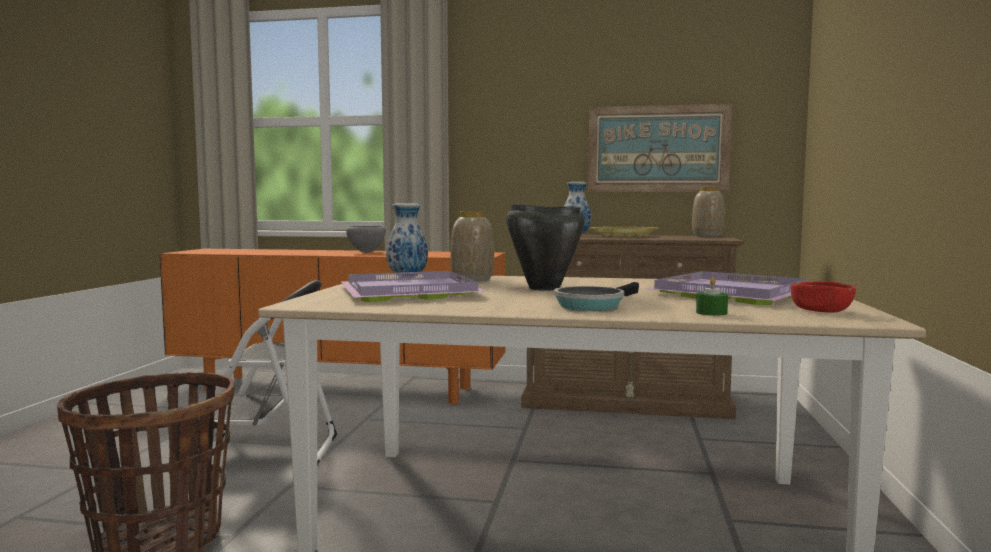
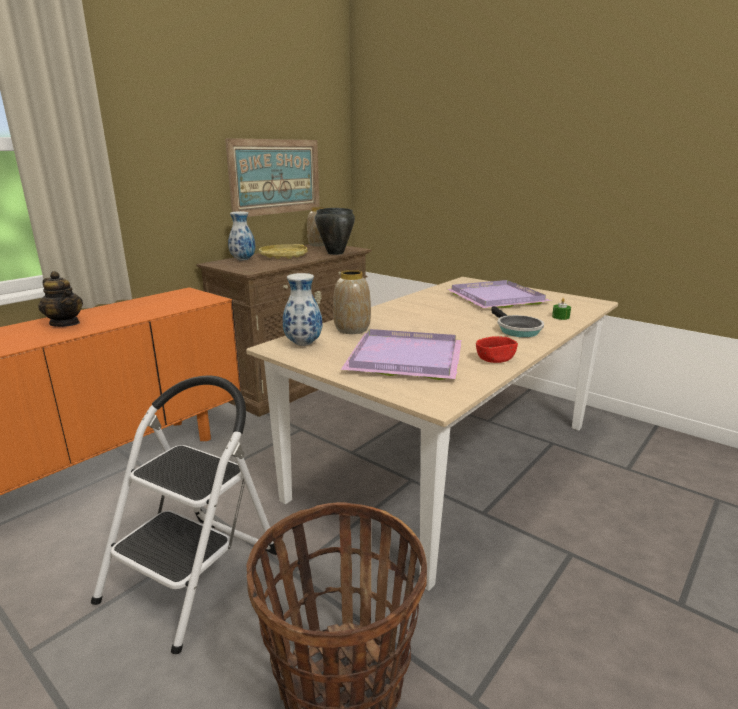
camera: 60 degrees left, 15 degrees up
grey bowl [346,226,386,253] -> teapot [38,271,83,327]
black cooking pot [506,204,584,291] -> black cooking pot moved to [315,208,355,255]
red bowl [791,281,856,312] -> red bowl moved to [476,336,518,363]

